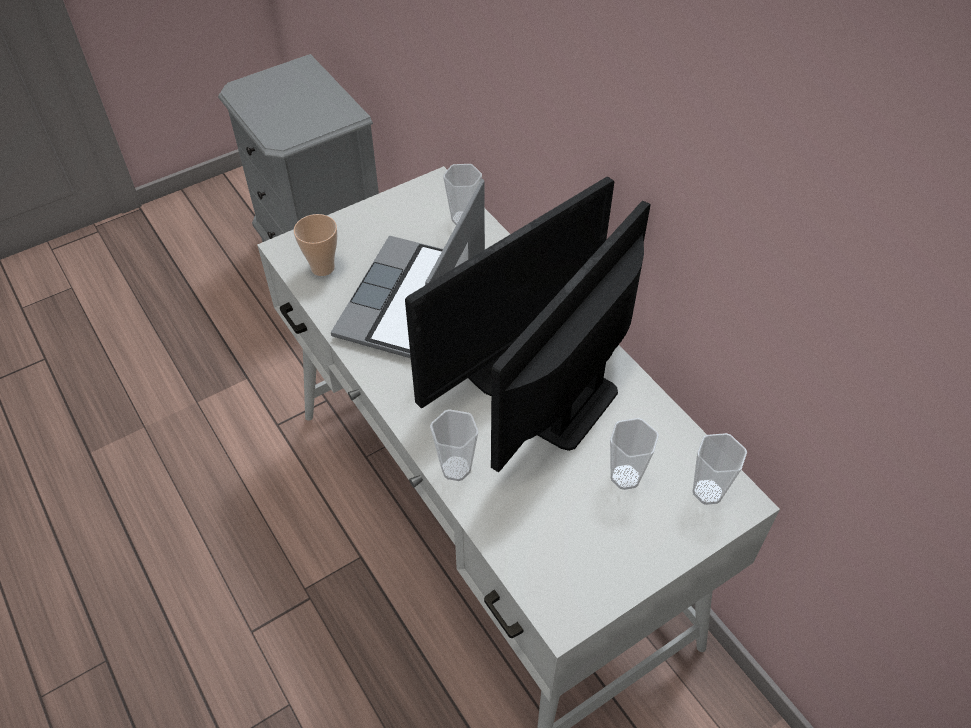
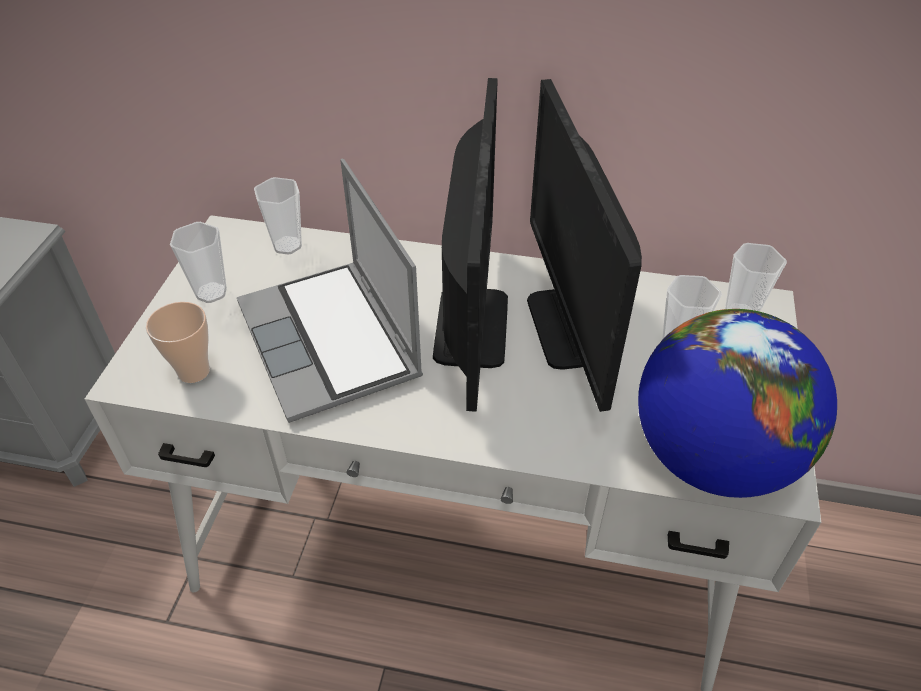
camera: 45 degrees left, 5 degrees down
cup [430,409,479,481] -> cup moved to [170,222,227,303]
none -> globe [638,309,837,498]

